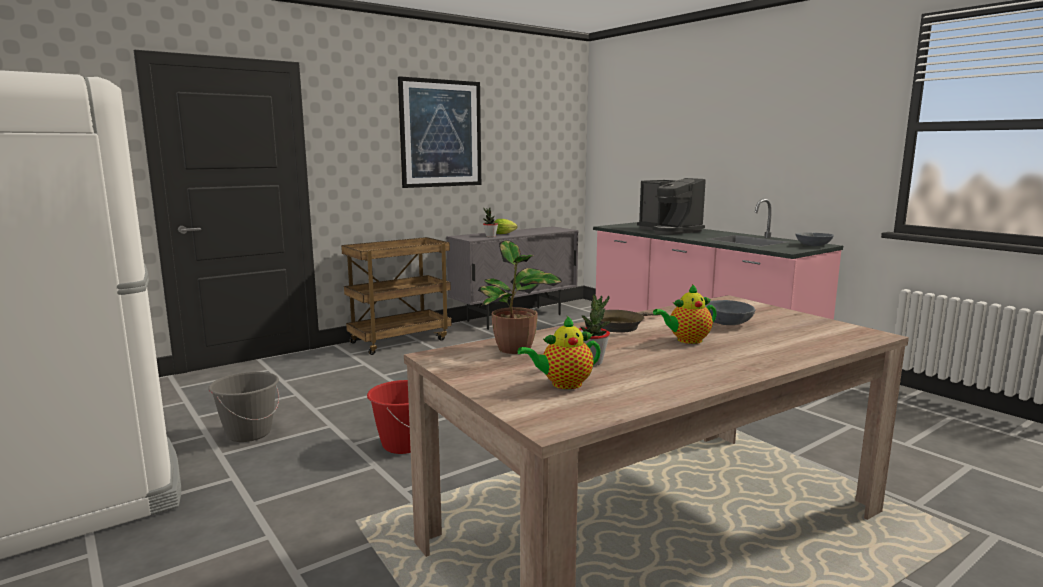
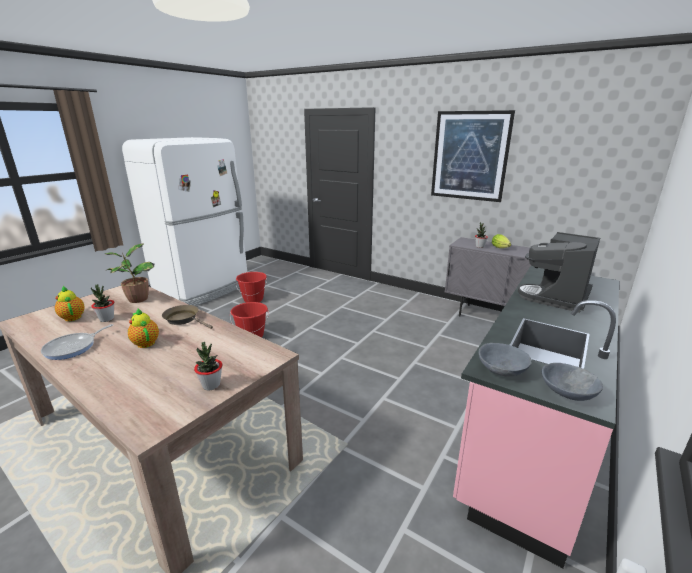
camera: 70 degrees right, 10 degrees up
grey bucket [208,372,279,442] -> red bucket [236,272,267,303]
brown cart [341,237,452,355] -> none
grey bowl [705,300,755,325] -> grey bowl moved to [479,343,531,377]
none -> frying pan [41,324,113,360]
none -> potted plant [194,342,223,391]

